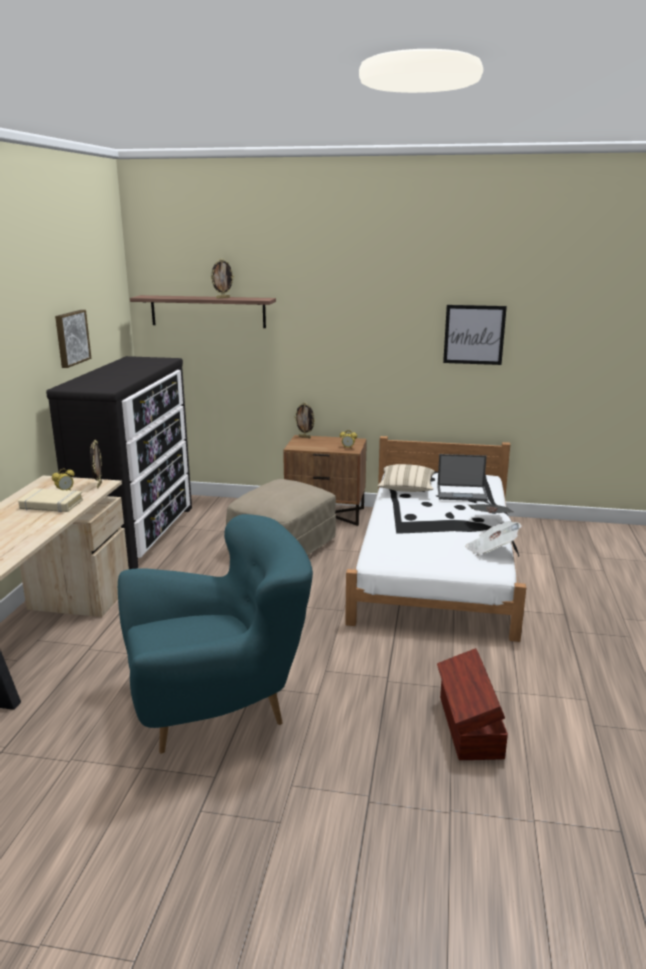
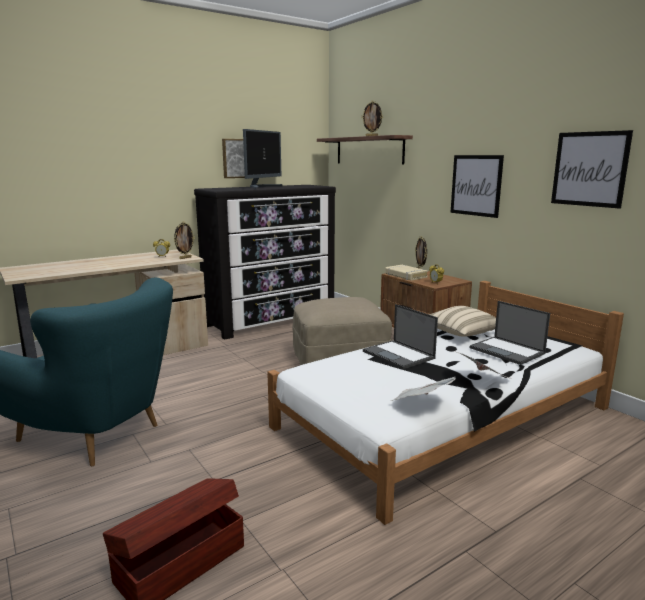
camera: 45 degrees right, 5 degrees down
beige book [18,488,83,512] -> beige book moved to [385,265,428,280]
none -> monitor [243,129,283,189]
none -> laptop [363,304,438,369]
none -> picture [450,155,504,218]

